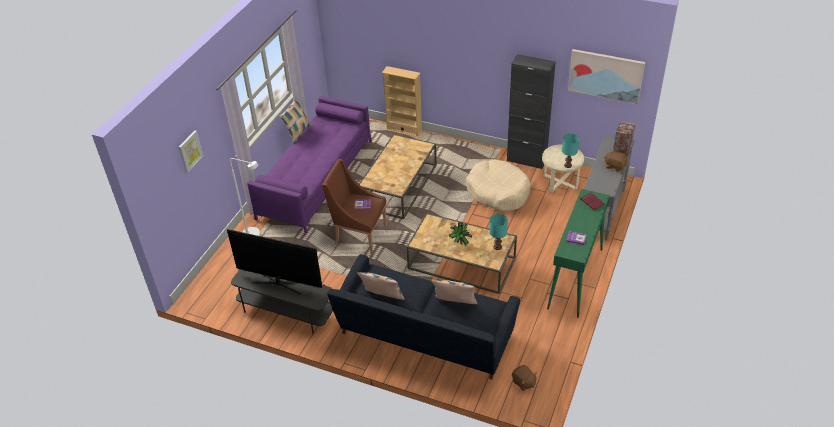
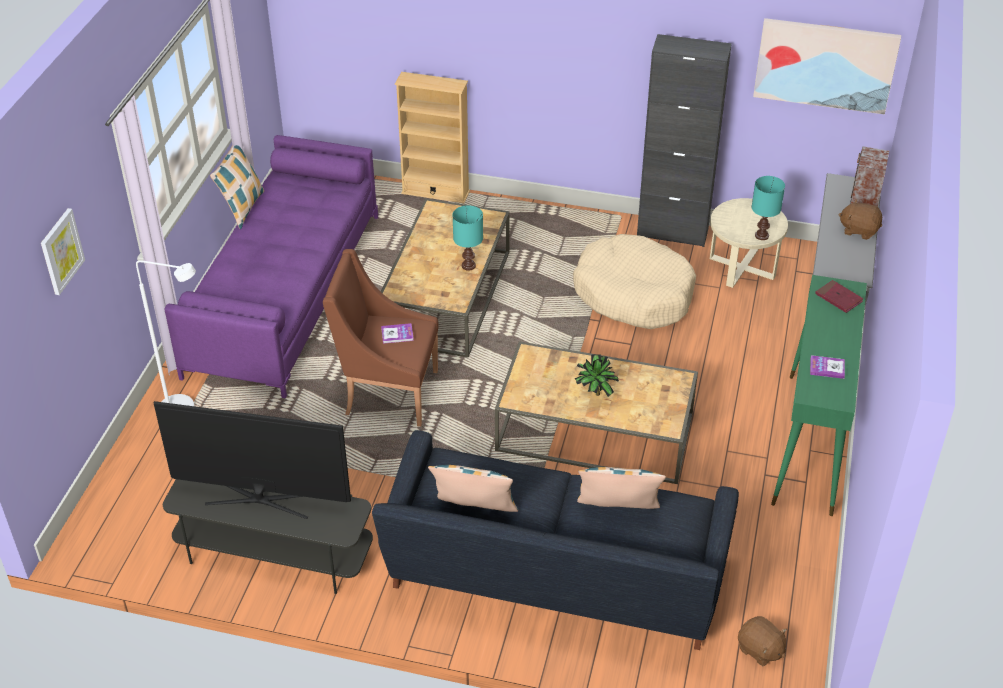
camera: 10 degrees left, 0 degrees up
turquoise table lamp [490,214,508,250] -> turquoise table lamp moved to [453,205,483,271]

